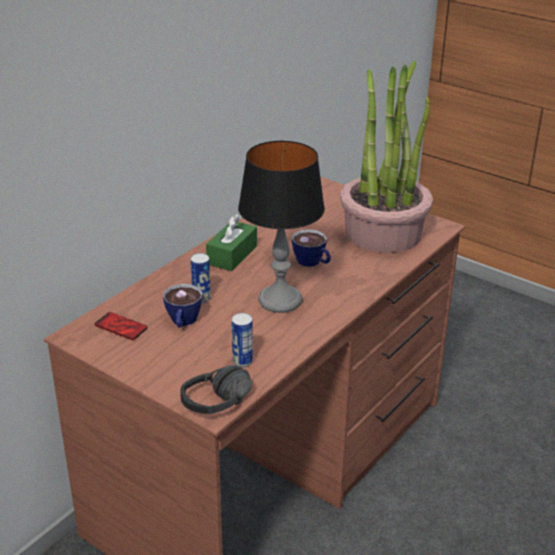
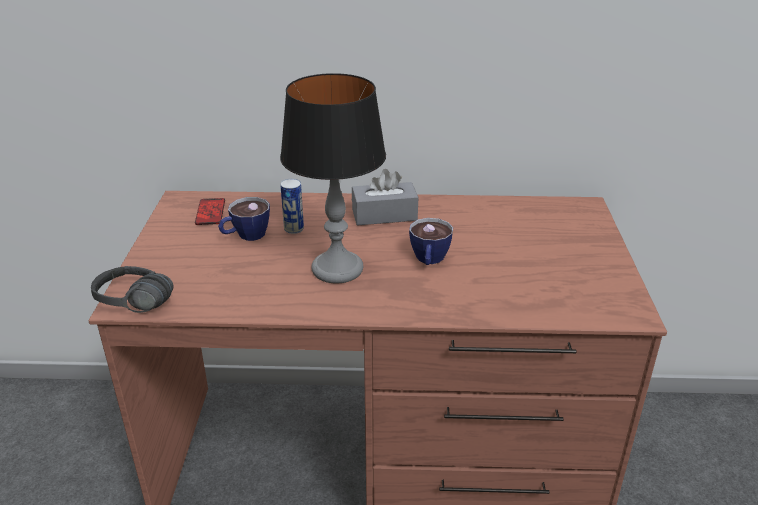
camera: 55 degrees right, 0 degrees up
green tissue box [206,214,257,271] -> grey tissue box [352,169,418,225]
can [232,313,253,367] -> none
potted plant [340,61,433,253] -> none

